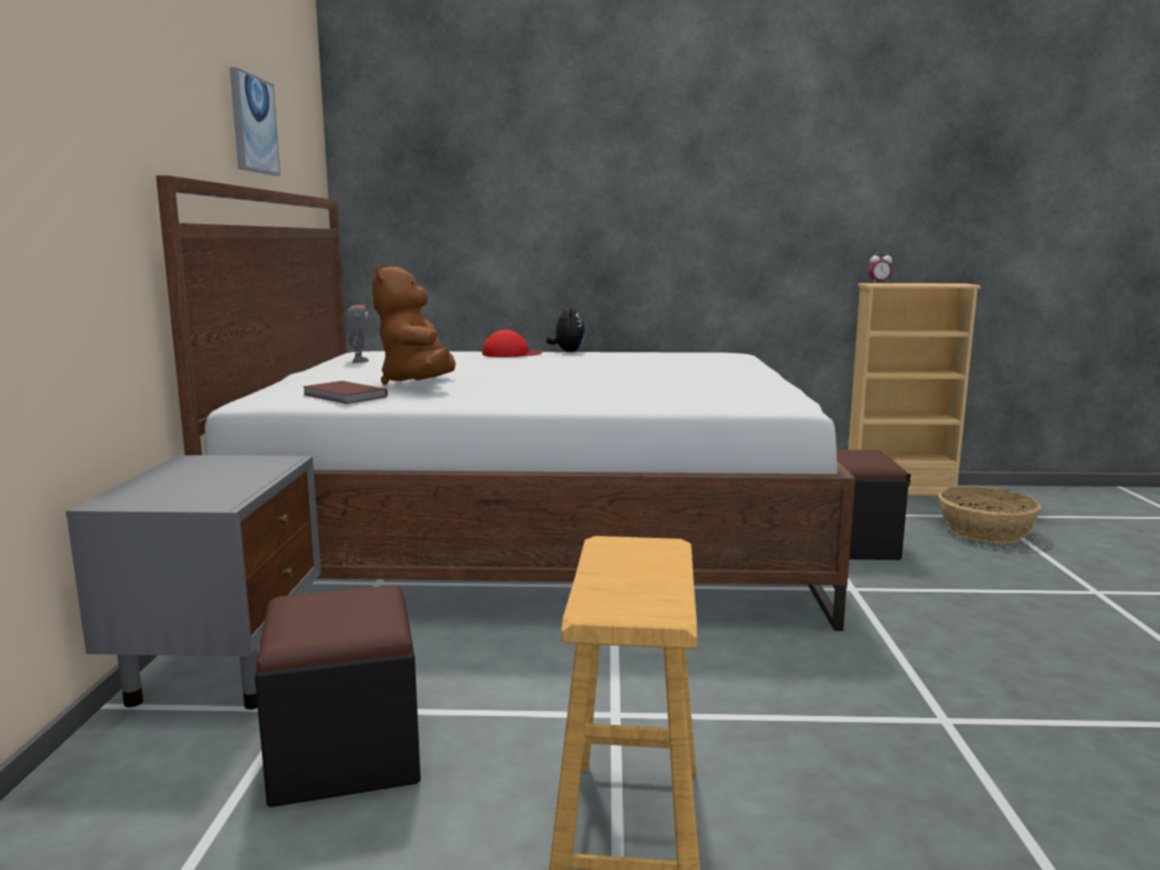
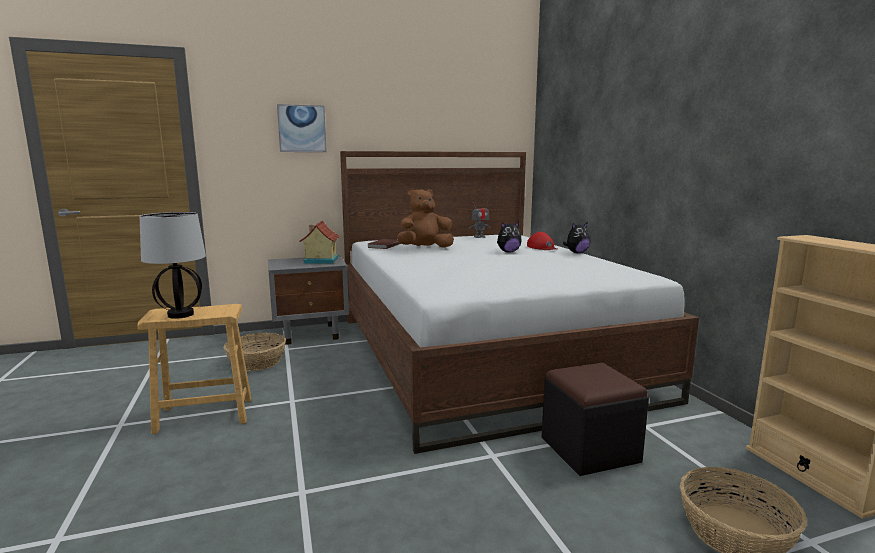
camera: 70 degrees right, 0 degrees up
picture [230,67,280,176] -> picture moved to [277,104,327,152]
black ottoman [255,585,421,807] -> basket [224,333,286,371]
alarm clock [868,252,893,284] -> none
none -> table lamp [139,212,206,319]
none -> toy house [299,221,340,264]
none -> plush toy [497,222,522,253]

